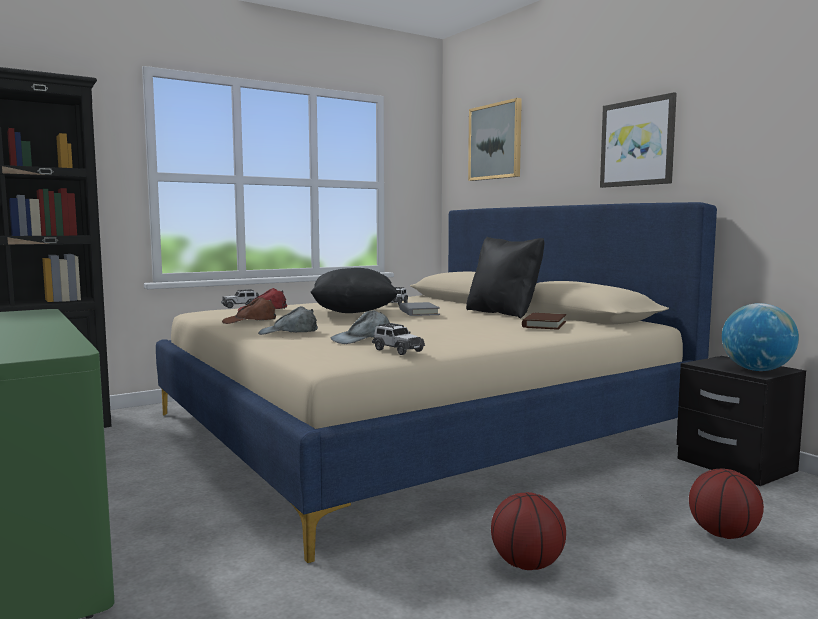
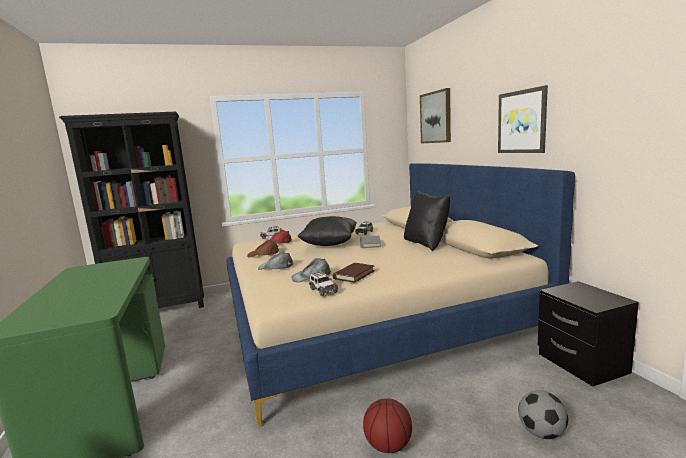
camera: 15 degrees right, 5 degrees up
brown book [522,313,566,330] -> brown book moved to [333,263,375,283]
basketball [689,468,764,539] -> football [518,390,568,439]
globe [722,303,799,371] -> none

